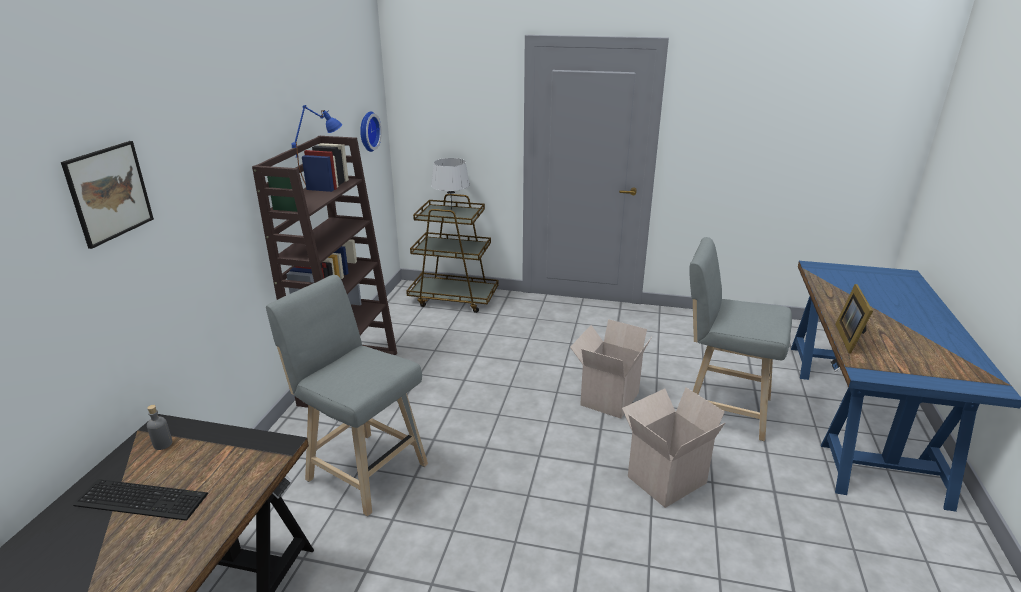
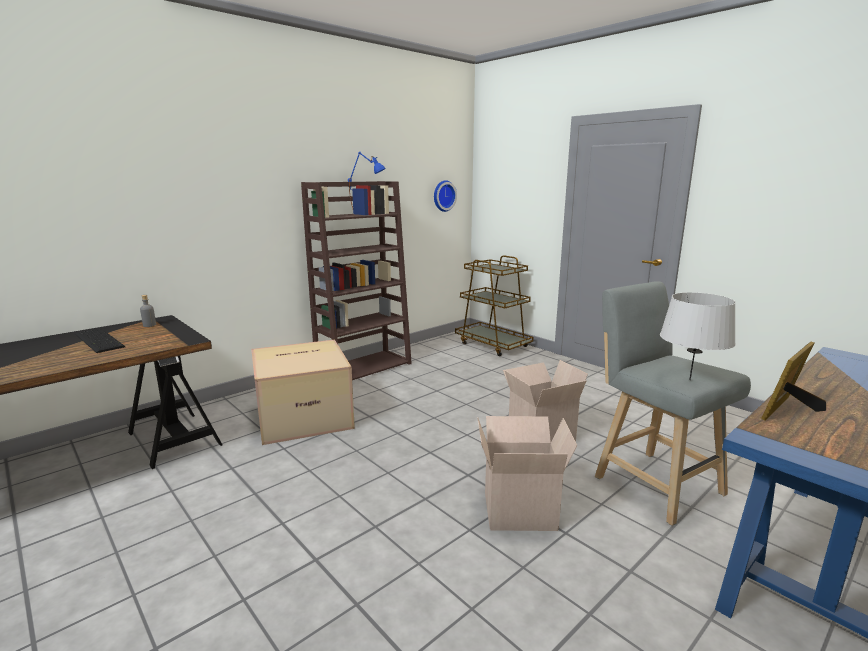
camera: 35 degrees right, 10 degrees down
picture [61,141,154,249] -> none
grey stool [266,275,428,516] -> cardboard box [251,340,355,445]
grey table lamp [431,158,470,210] -> grey table lamp moved to [660,292,736,380]

